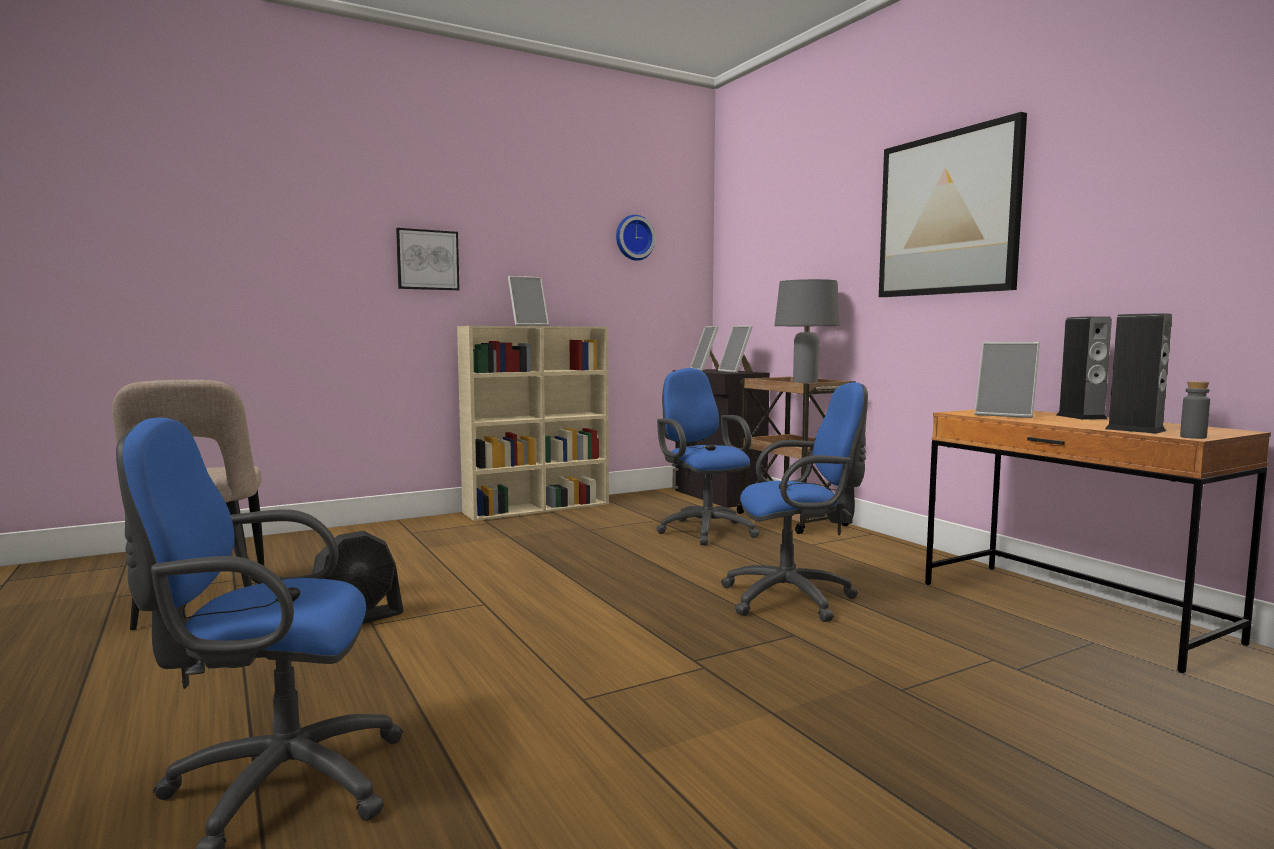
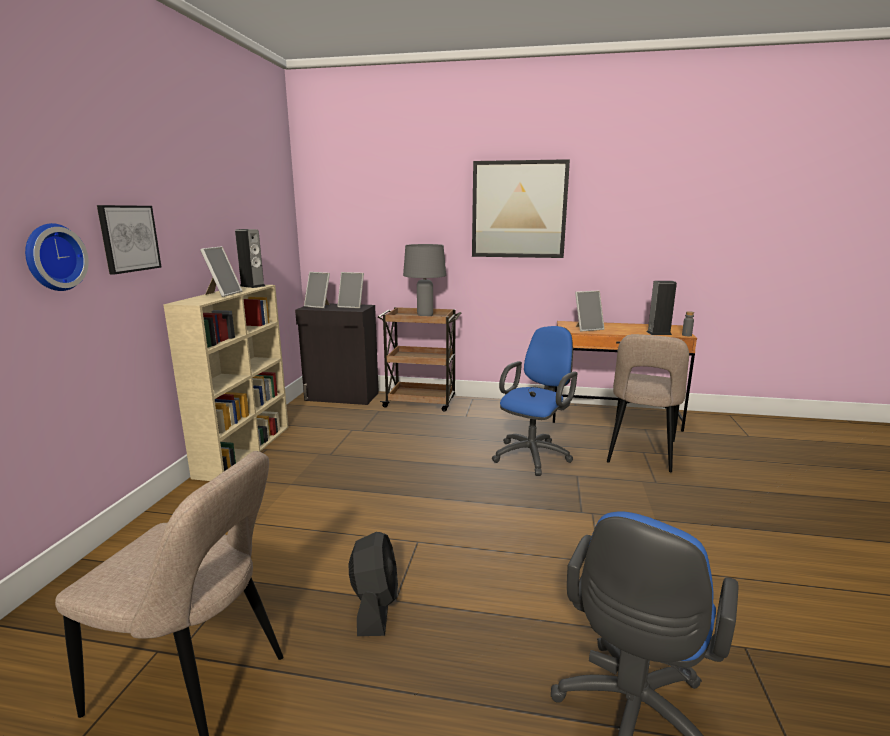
camera: 50 degrees left, 10 degrees up
wall clock [616,215,656,261] -> wall clock moved to [25,223,89,291]
blue office chair [656,368,760,545] -> none
speaker [1057,316,1112,420] -> speaker moved to [235,229,265,288]
none -> beige chair [607,334,689,472]

